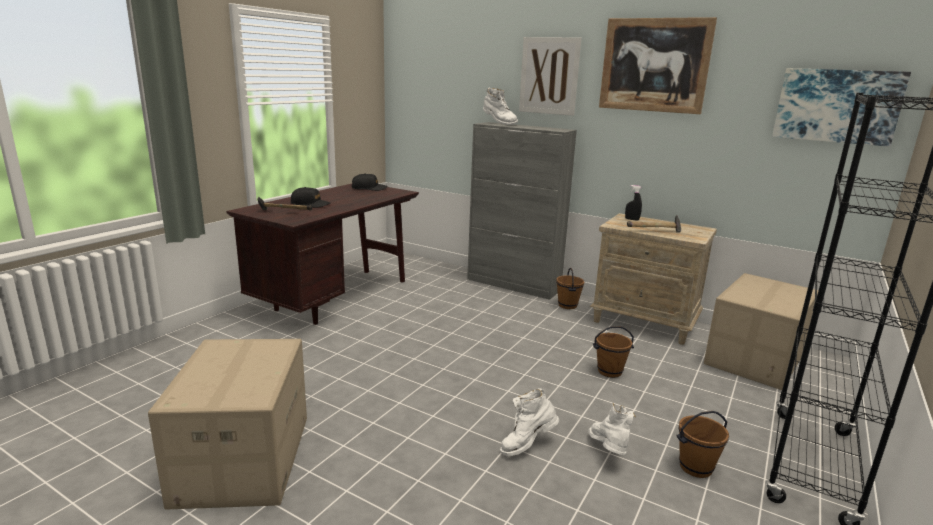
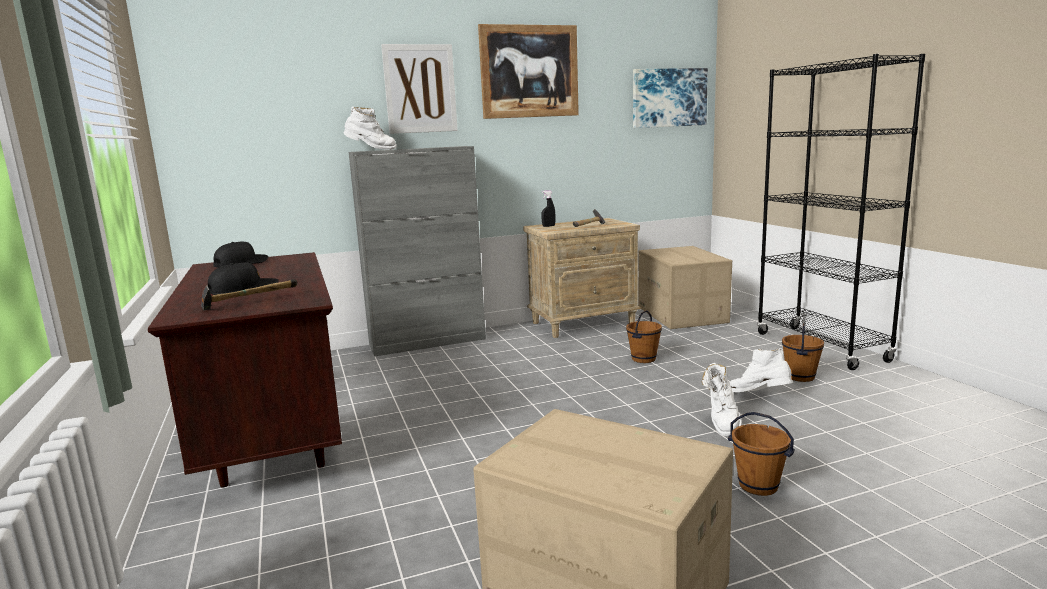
camera: 50 degrees left, 5 degrees down
brown bucket [556,268,584,309] -> brown bucket moved to [728,412,795,496]

